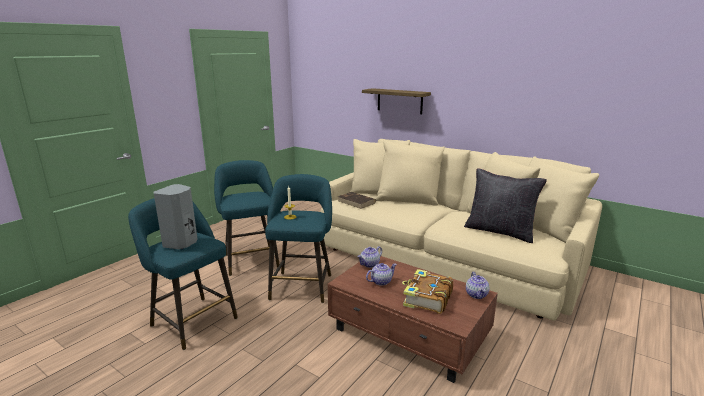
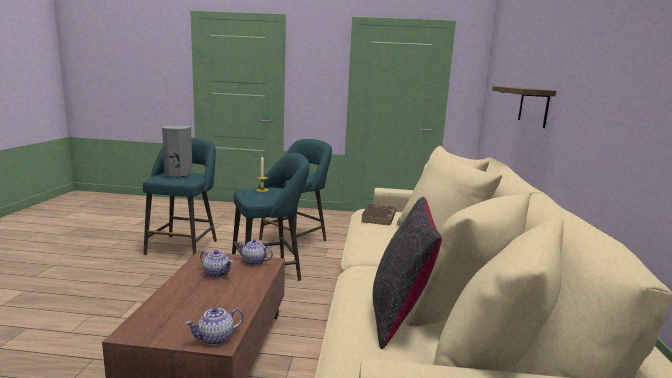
camera: 60 degrees right, 5 degrees down
book [402,269,453,314] -> none

